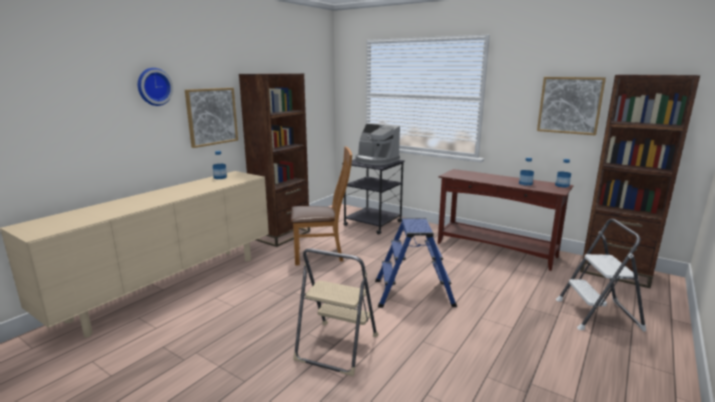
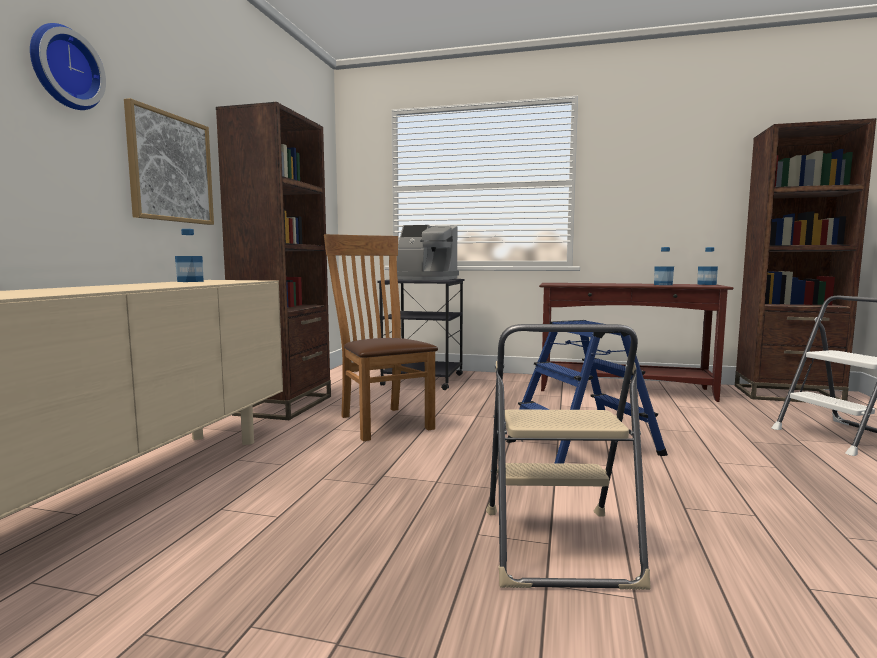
camera: 20 degrees left, 10 degrees down
brown chair [291,146,352,266] -> brown chair turned 90 degrees counterclockwise [324,234,438,441]
picture [537,77,606,136] -> none

